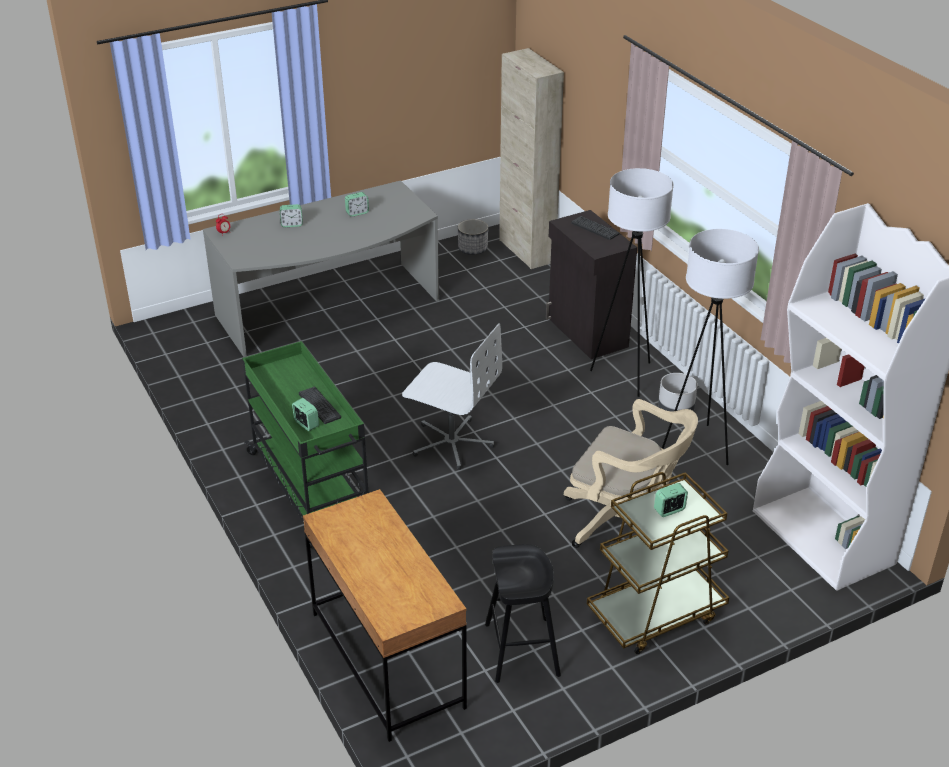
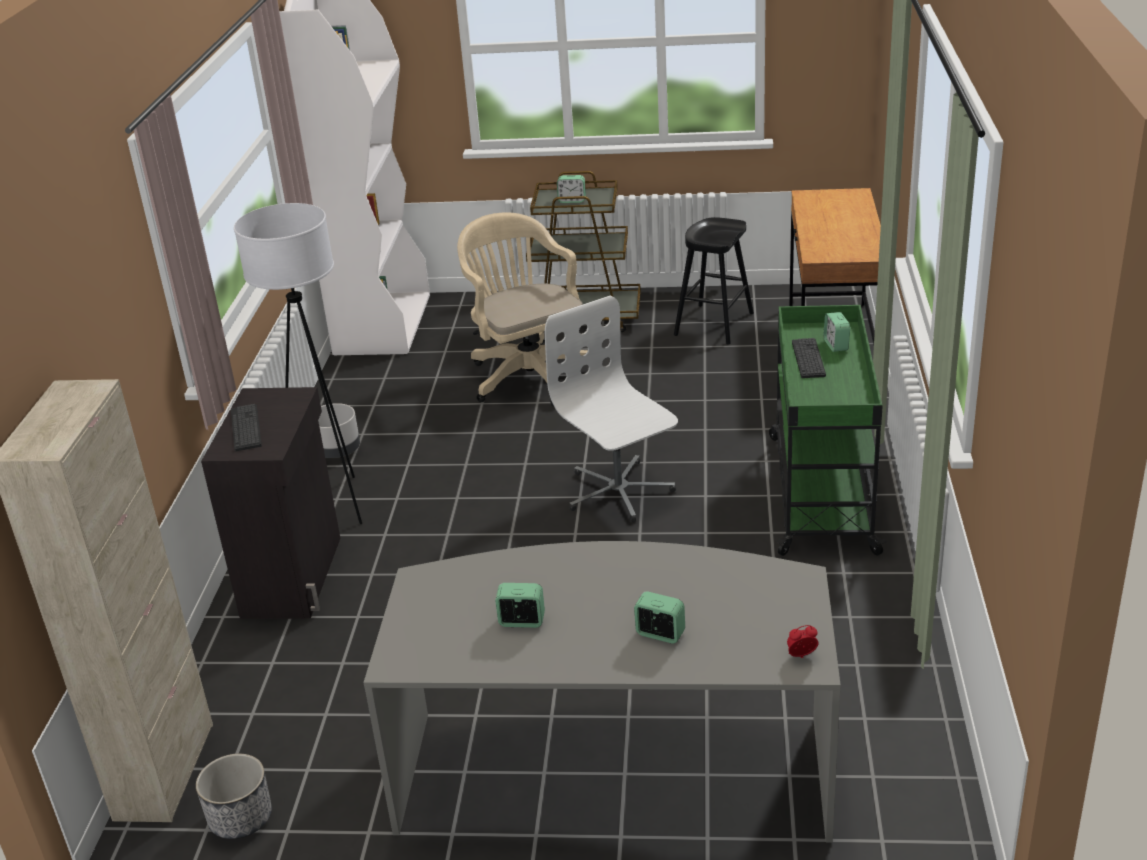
camera: 145 degrees left, 5 degrees down
white floor lamp [662,229,759,465] -> none

